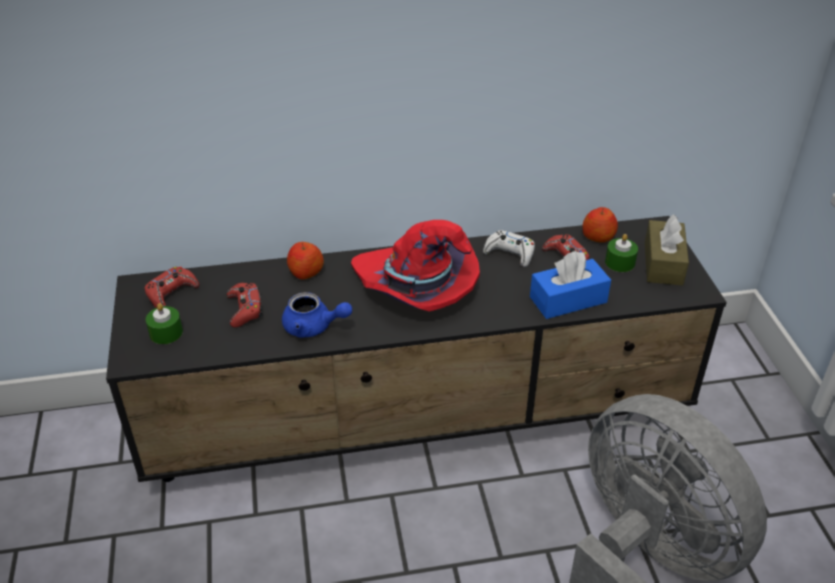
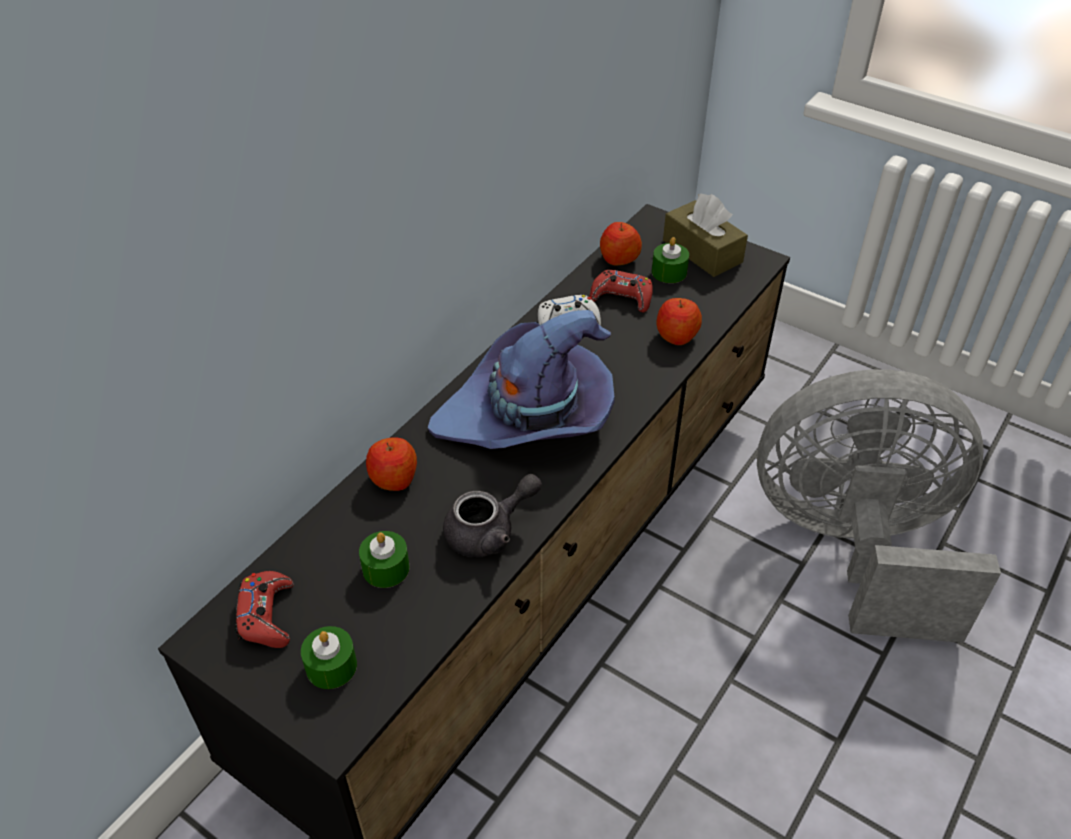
camera: 45 degrees left, 5 degrees up
red game controller [226,283,262,328] -> green candle [359,531,410,588]
blue teapot [282,292,352,338] -> grey teapot [443,474,542,557]
red hat [351,220,480,312] -> purple hat [428,310,614,449]
blue tissue box [530,251,611,319] -> apple [656,298,702,345]

